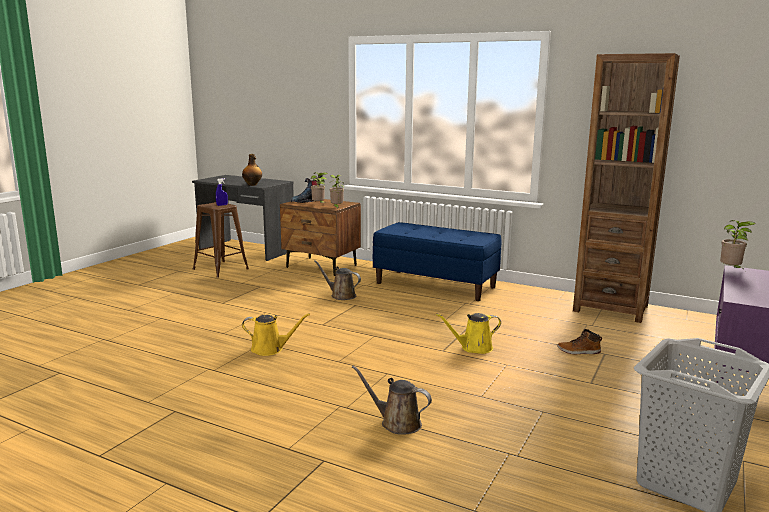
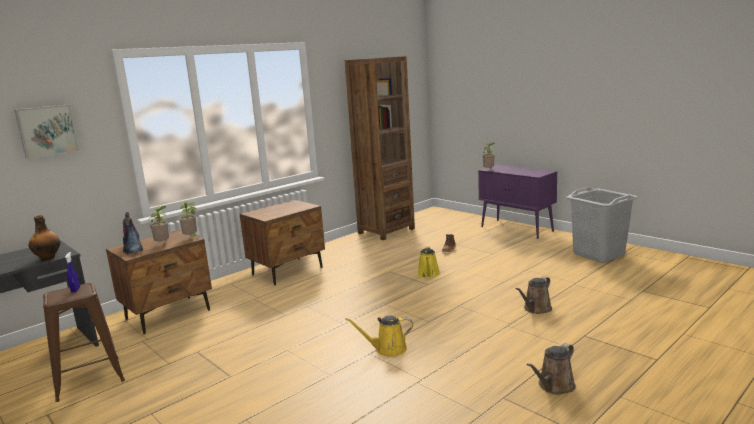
camera: 70 degrees left, 0 degrees up
yellow watering can [242,313,310,356] -> yellow watering can turned 120 degrees counterclockwise [345,316,413,357]
brown watering can [314,260,361,300] -> brown watering can moved to [526,343,576,395]
blue bench [373,222,501,301] -> brown nightstand [240,200,325,285]
none -> picture [14,105,79,159]

